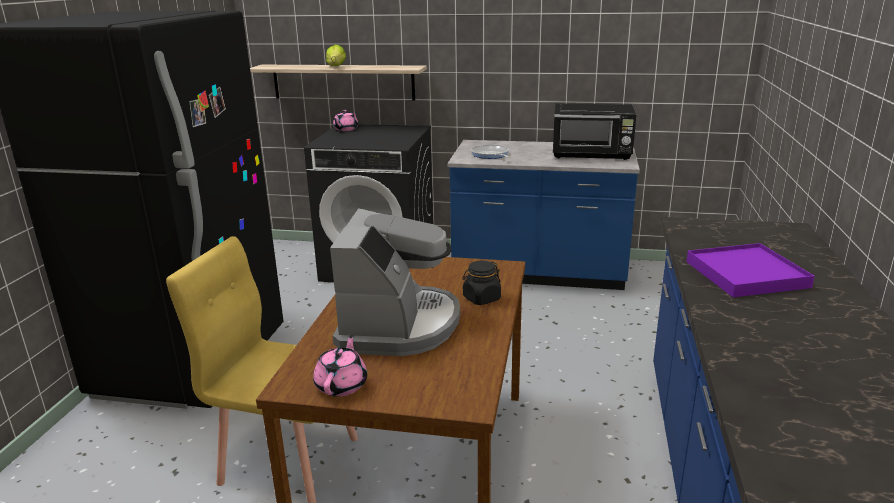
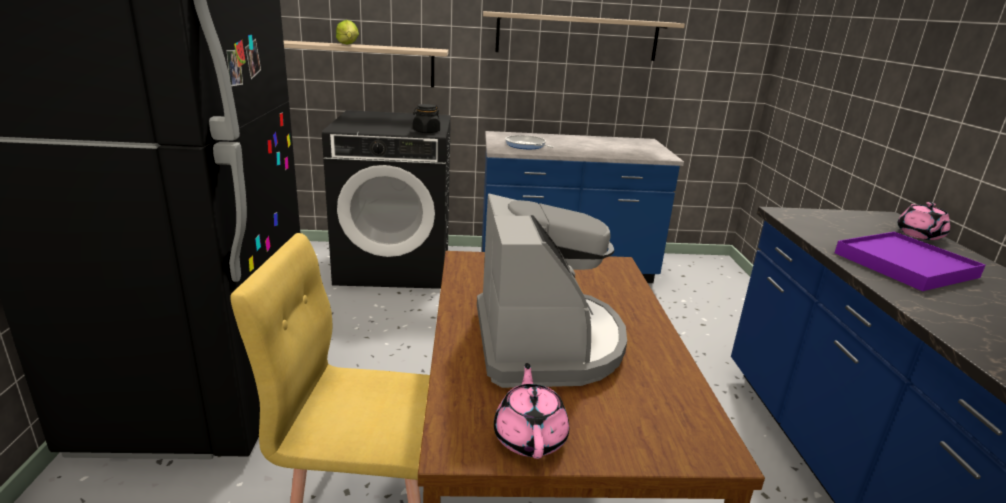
camera: 15 degrees left, 0 degrees up
pink teapot [333,110,358,131] -> pink teapot moved to [898,202,950,240]
black jar [462,261,501,305] -> black jar moved to [413,104,440,133]
black microwave [553,104,636,160] -> none
none -> shelf [483,11,685,61]

